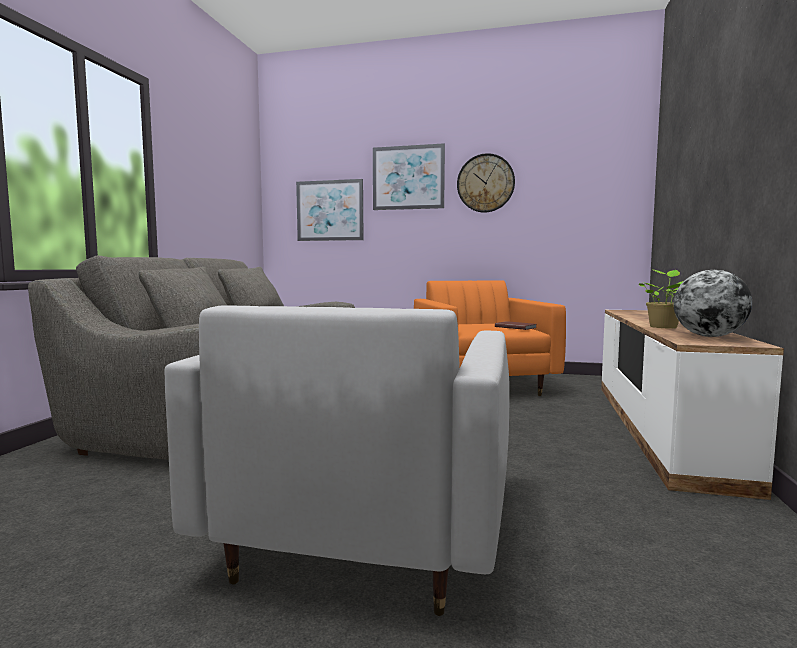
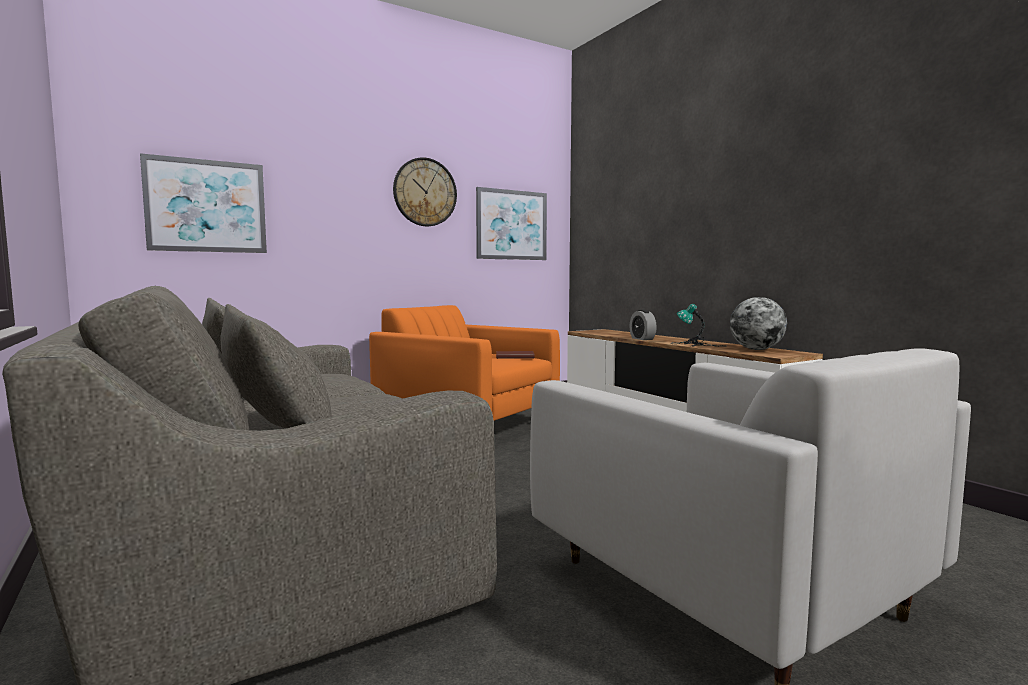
camera: 45 degrees left, 0 degrees up
picture [373,143,445,210] -> picture moved to [476,187,547,260]
potted plant [638,269,684,328] -> table lamp [671,304,726,347]
none -> alarm clock [630,310,657,340]

